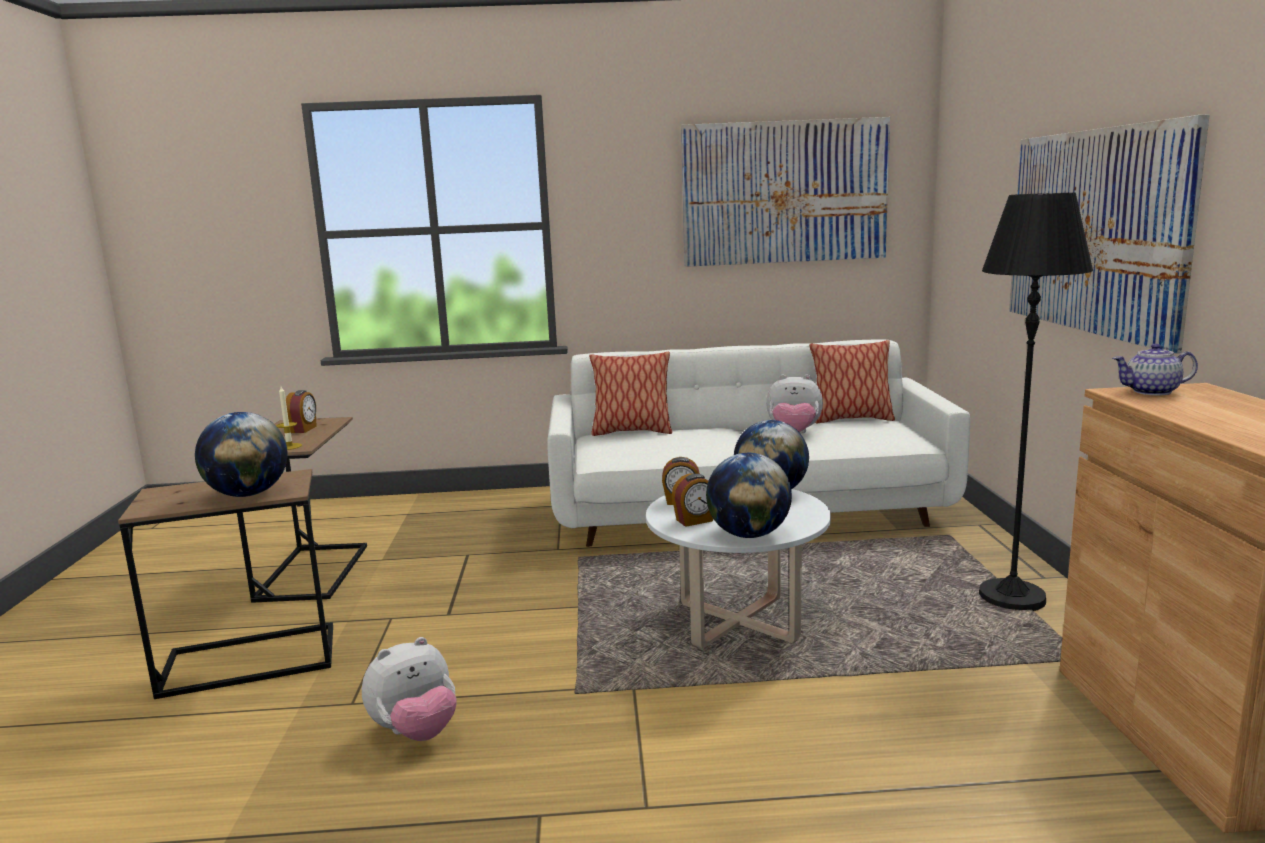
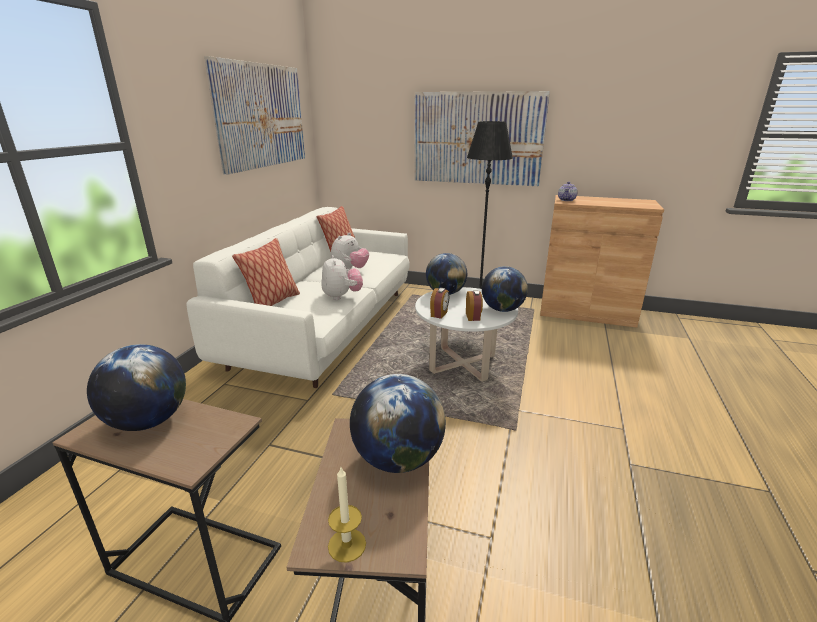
camera: 70 degrees left, 10 degrees up
candle [276,386,302,450] -> candle moved to [328,467,366,563]
alarm clock [286,390,317,433] -> globe [87,344,186,431]
plush toy [362,637,457,741] -> plush toy moved to [321,255,363,300]

